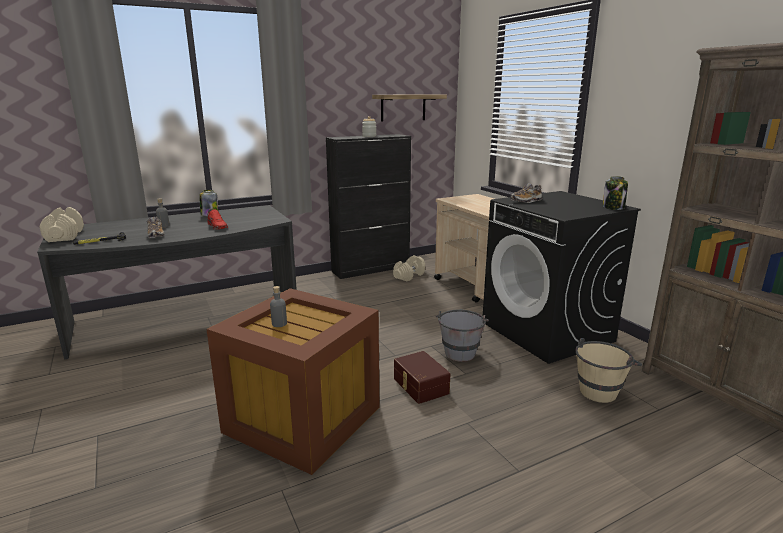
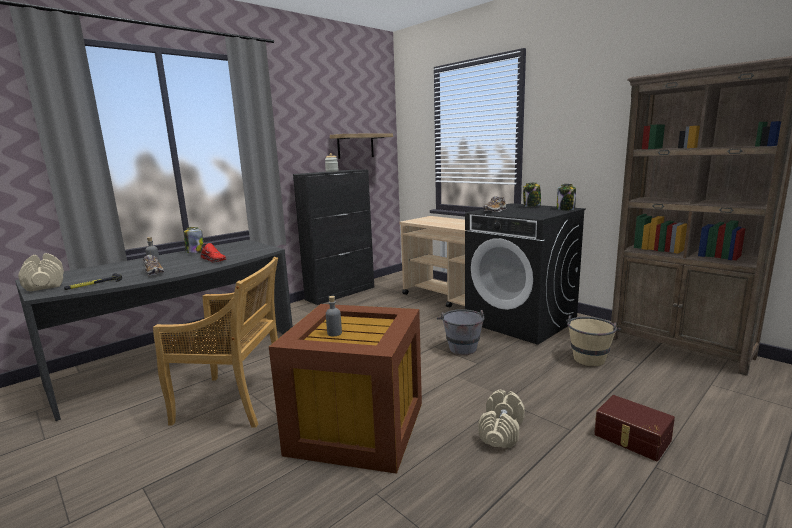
camera: 15 degrees left, 5 degrees down
beige dumbbell [393,255,425,281] -> beige dumbbell moved to [478,390,525,448]
brown storage box [394,351,450,404] -> brown storage box moved to [594,395,675,461]
none -> beige chair [153,257,278,428]
none -> jar [523,182,541,207]

